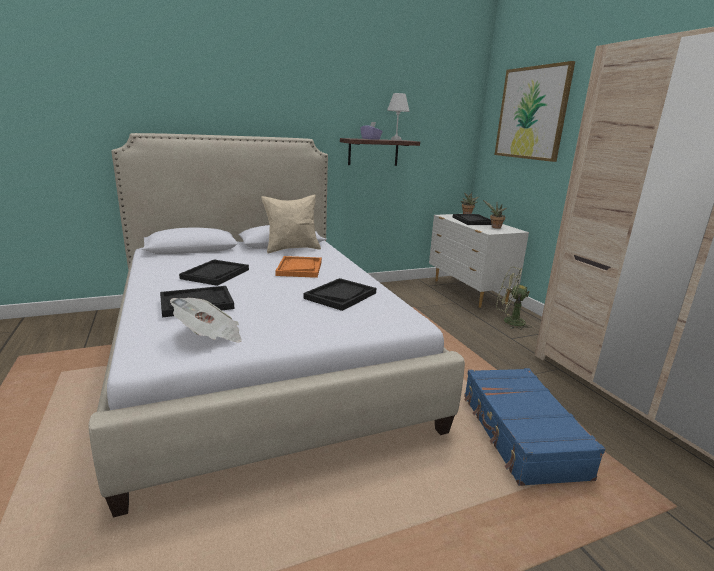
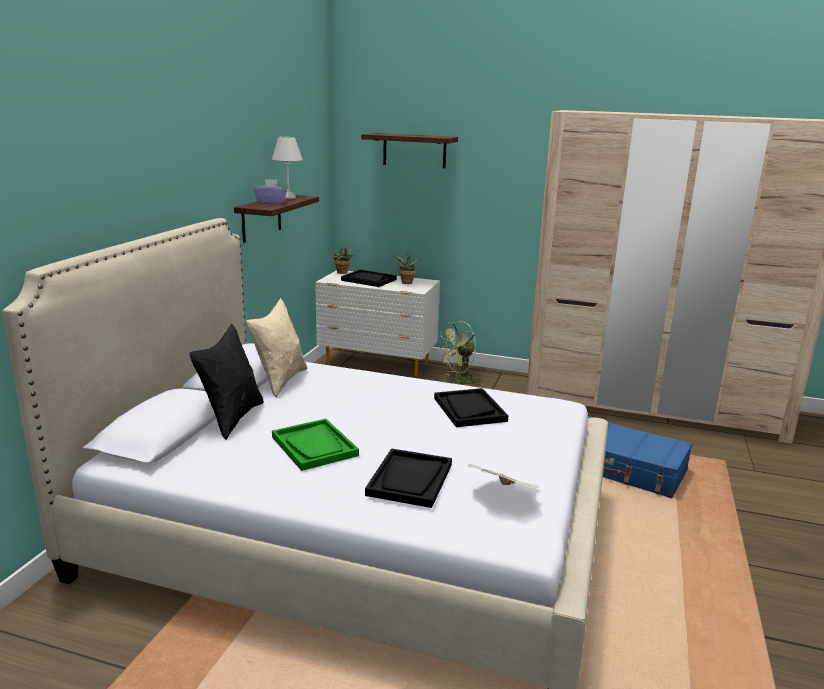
camera: 50 degrees left, 0 degrees up
black tray [179,260,249,286] -> green tray [272,419,359,471]
orange tray [275,256,322,278] -> none
picture [495,61,575,162] -> shelf [361,133,458,168]
none -> black pillow [189,324,264,440]

